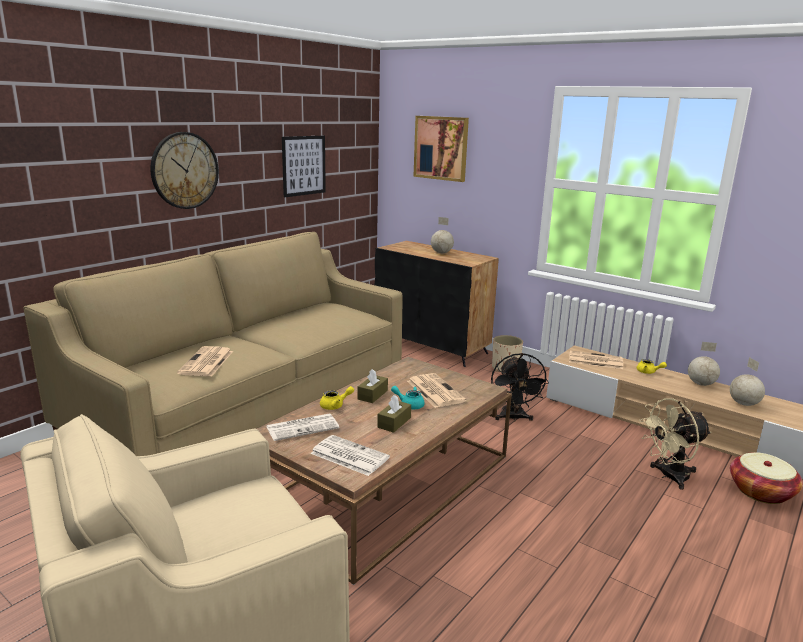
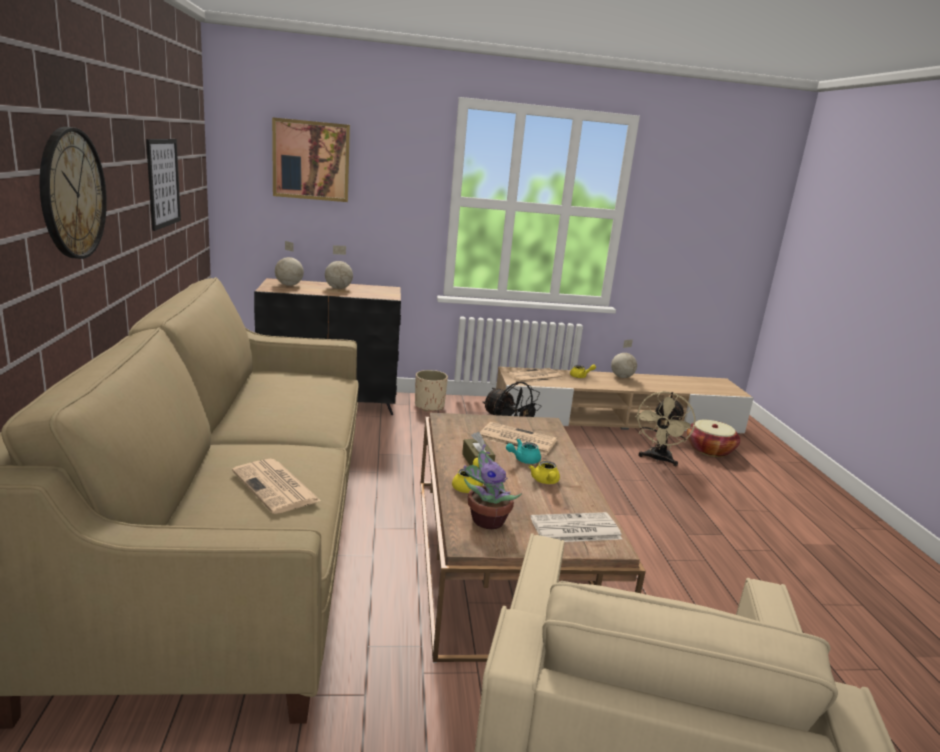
camera: 45 degrees left, 0 degrees up
newspaper [266,414,340,441] -> potted plant [463,444,522,529]
brown tissue box [377,395,411,433] -> yellow teapot [529,461,560,484]
globe [730,357,765,406] -> globe moved to [275,241,304,286]

